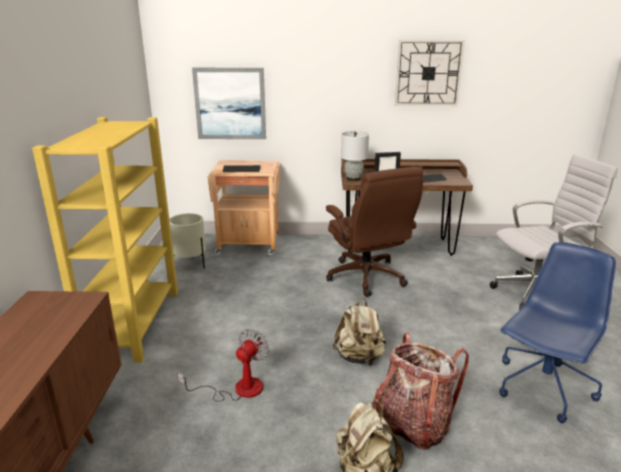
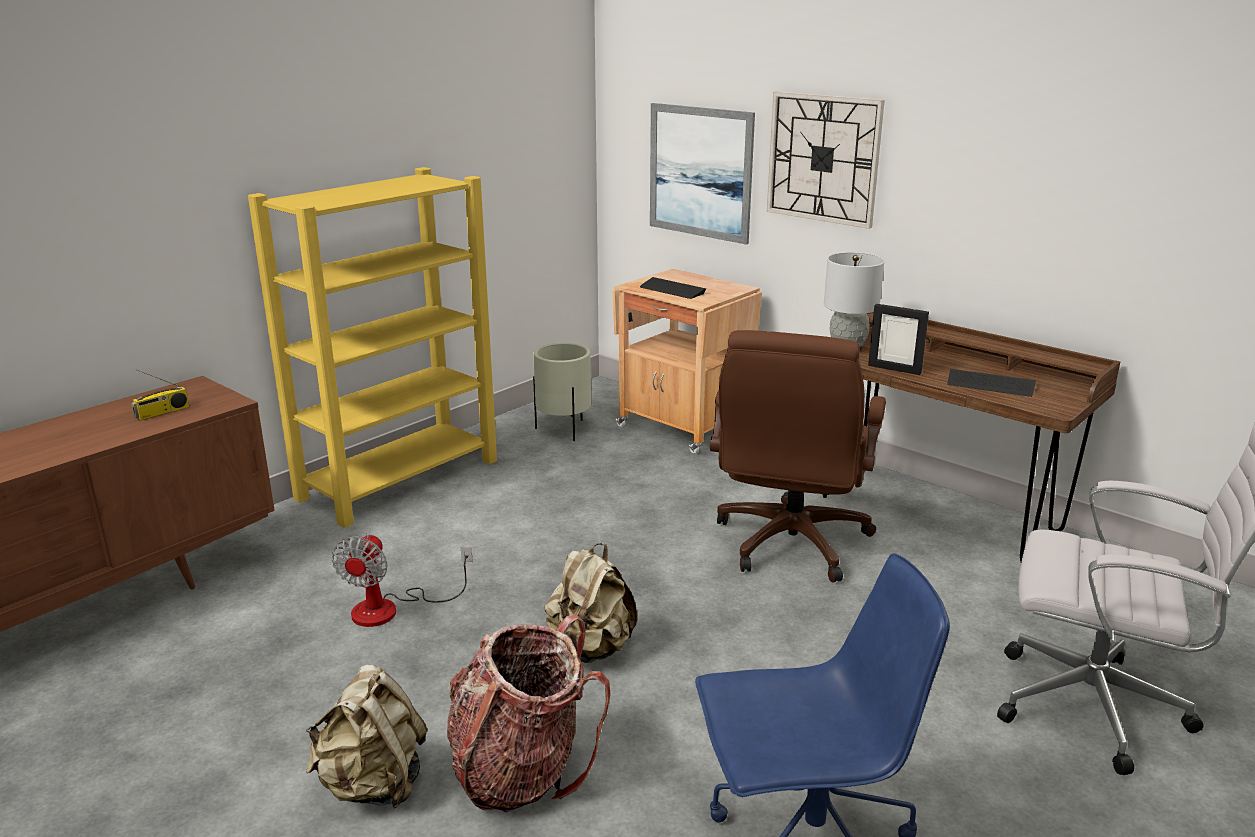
camera: 40 degrees right, 0 degrees up
fan [177,329,269,402] -> fan turned 120 degrees clockwise [332,533,473,627]
wall clock [395,40,465,106] -> wall clock moved to [767,92,885,229]
none -> radio [131,369,189,420]

